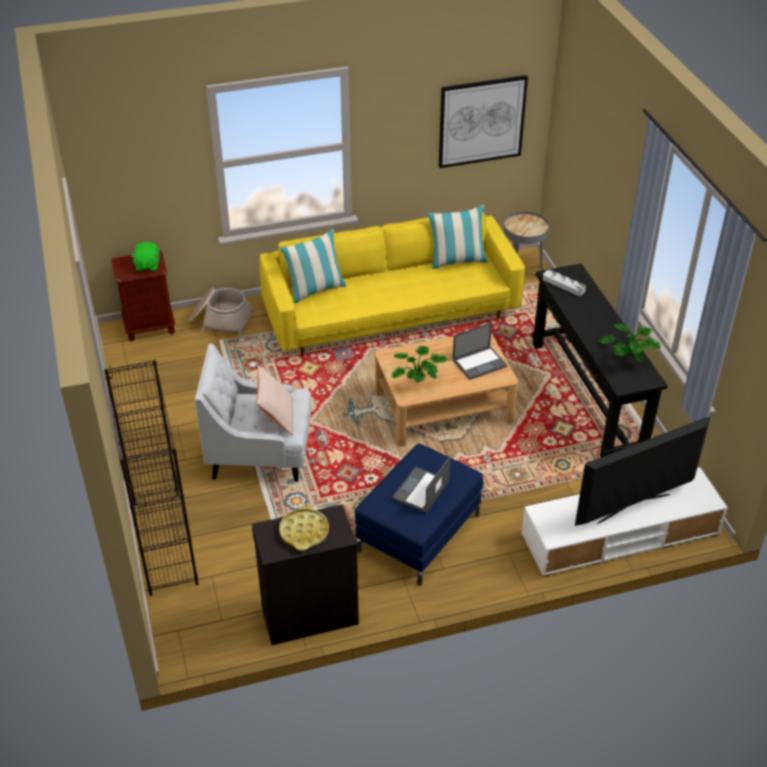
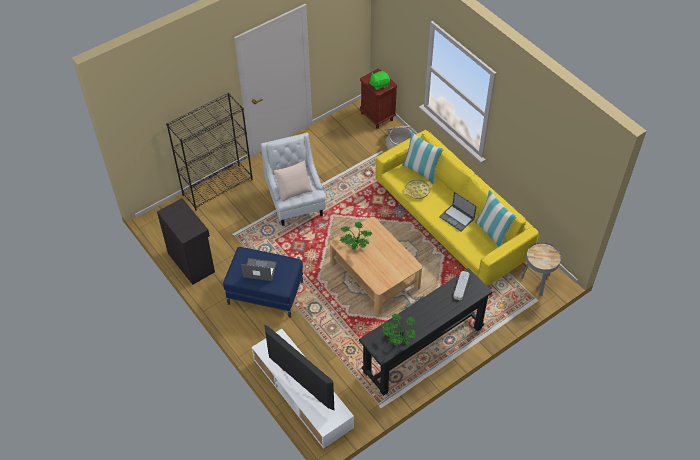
camera: 70 degrees right, 10 degrees up
yellow tray [279,505,329,551] -> yellow tray moved to [403,179,432,199]
picture [439,75,528,168] -> none
laptop [453,323,507,380] -> laptop moved to [439,192,476,231]

